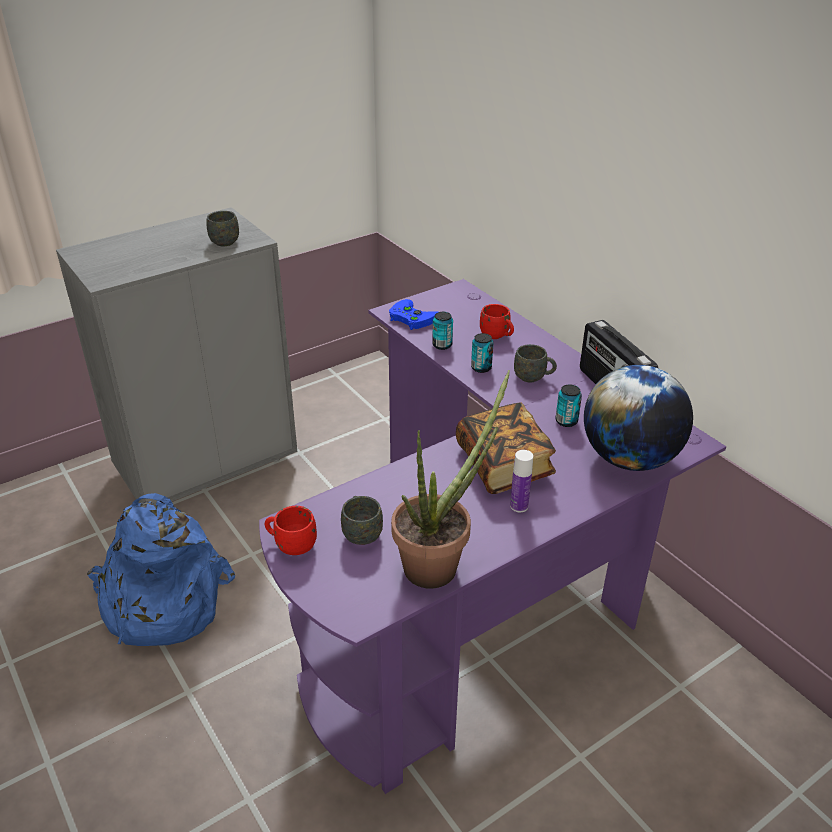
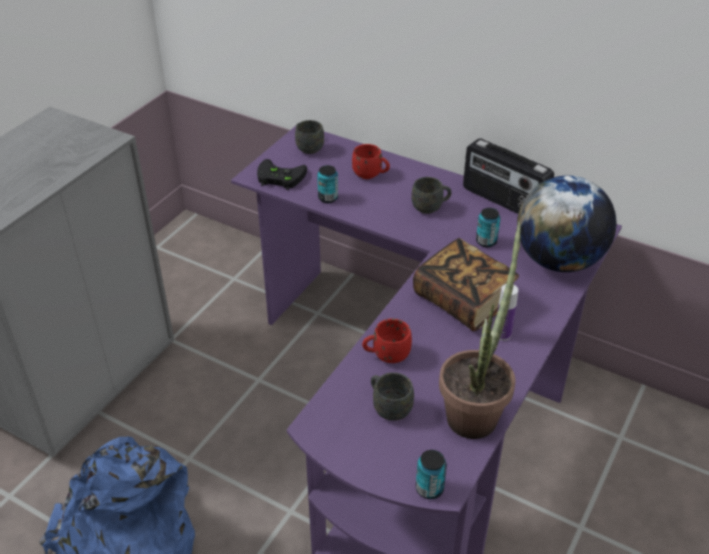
camera: 25 degrees left, 5 degrees up
grey mug [206,211,239,247] -> grey mug moved to [295,120,324,154]
red mug [265,506,317,555] -> red mug moved to [362,318,412,363]
blue game controller [389,299,438,330] -> black game controller [257,159,307,190]
can [471,333,493,373] -> can moved to [416,450,447,499]

